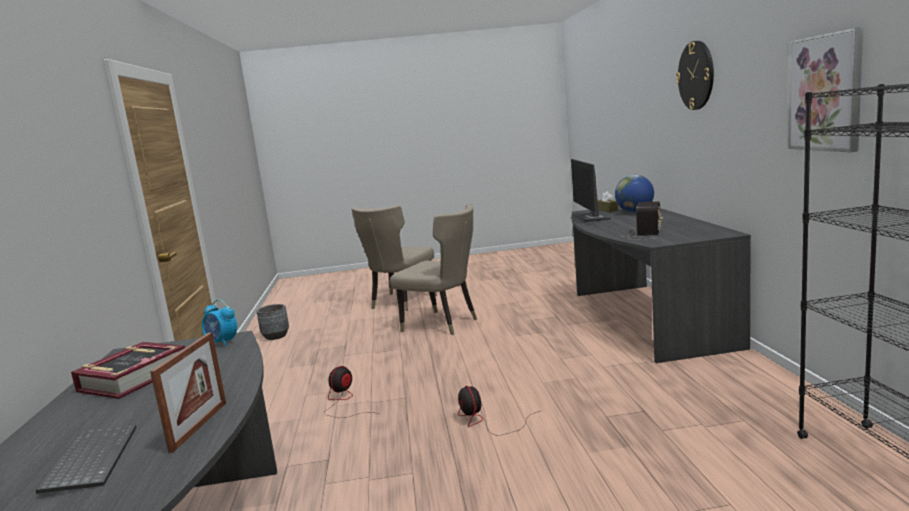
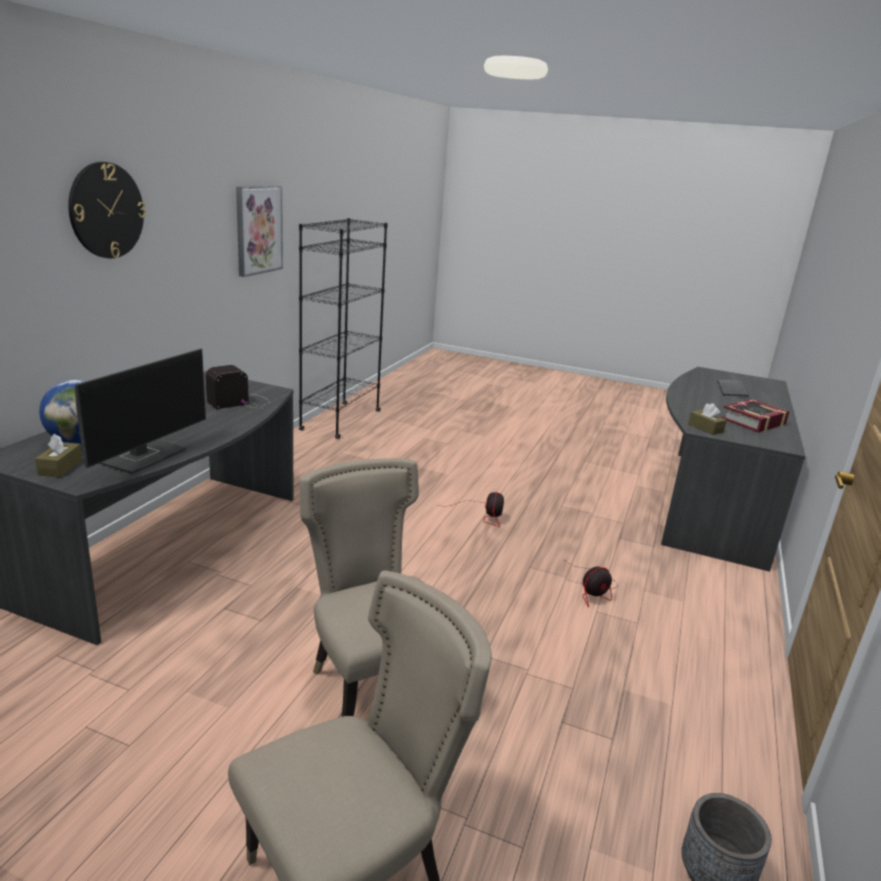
camera: 155 degrees left, 10 degrees up
picture frame [150,332,226,453] -> none
alarm clock [202,299,237,346] -> brown tissue box [688,403,727,435]

